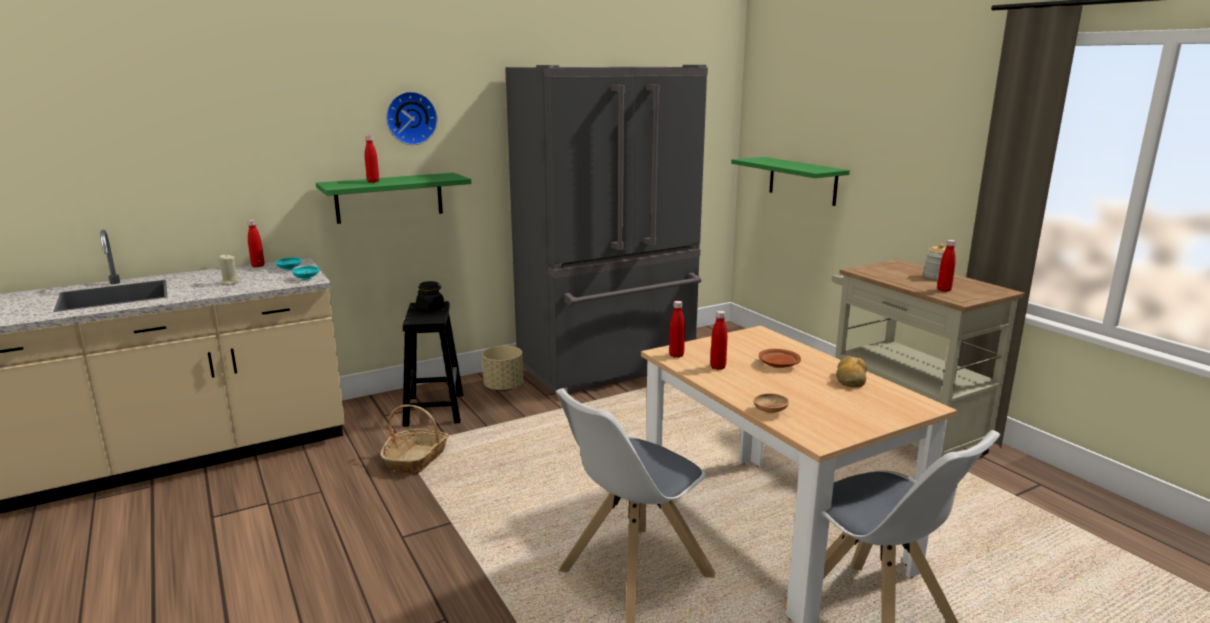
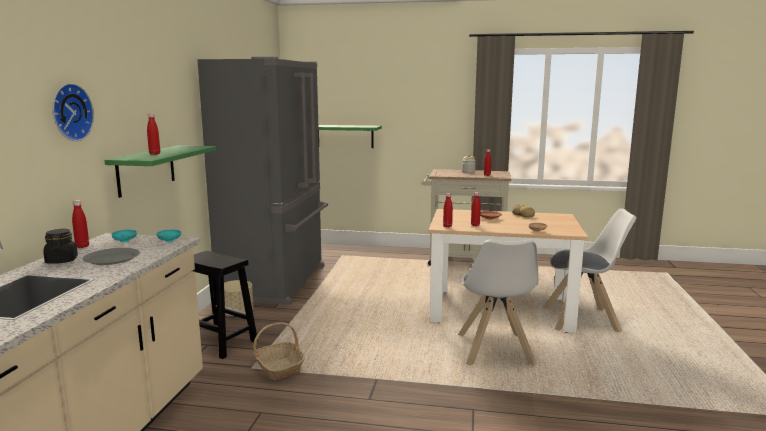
camera: 50 degrees left, 5 degrees down
beige candle [219,255,240,285] -> grey plate [82,248,140,265]
wall clock [386,91,438,145] -> wall clock moved to [52,83,94,141]
black jar [416,281,444,311] -> black jar moved to [43,229,78,264]

